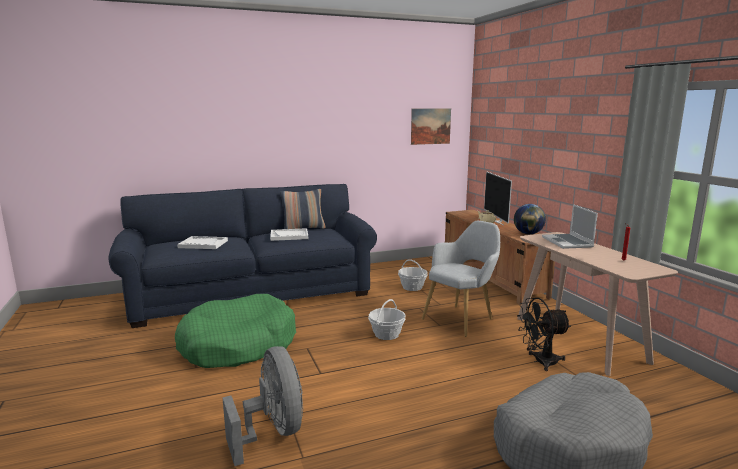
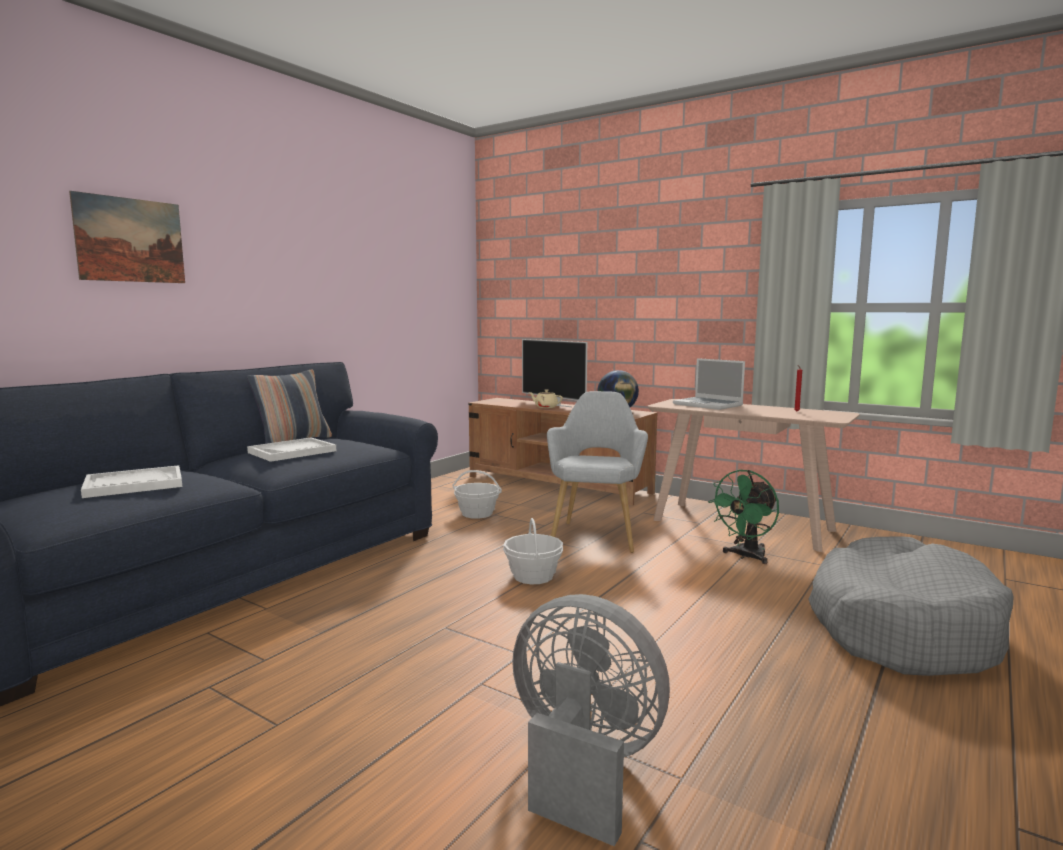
camera: 35 degrees left, 5 degrees down
green dog bed [175,294,296,368] -> none
picture [411,109,451,145] -> picture moved to [69,191,185,283]
black fan [517,298,571,371] -> green fan [708,470,779,564]

